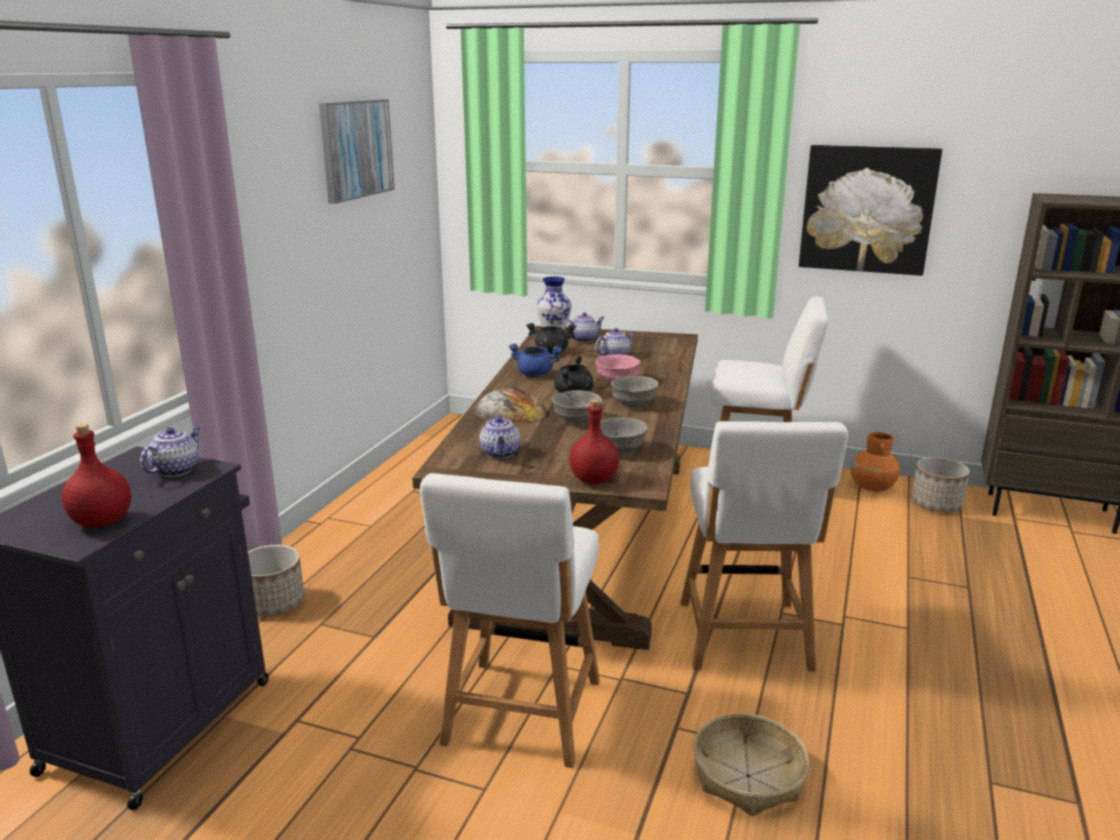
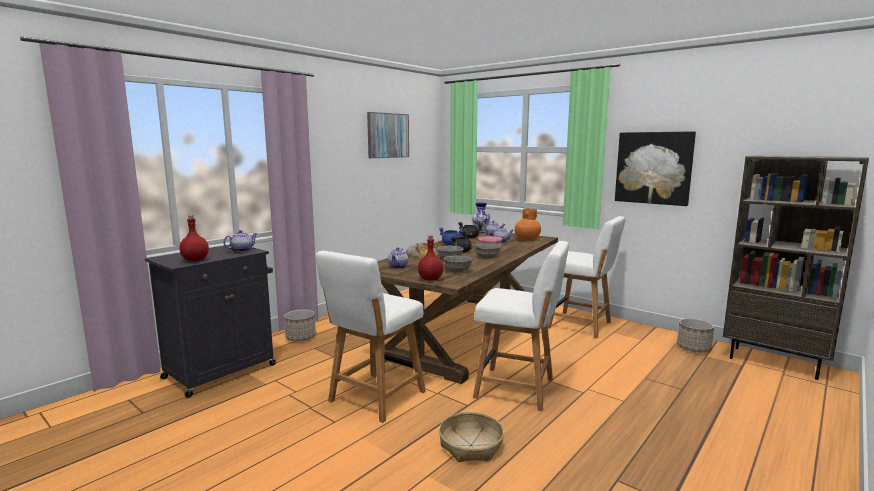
camera: 20 degrees right, 10 degrees down
white chair [681,421,848,672] -> white chair turned 90 degrees counterclockwise [473,241,569,411]
orange vase [851,432,900,491] -> orange vase moved to [515,208,541,241]

